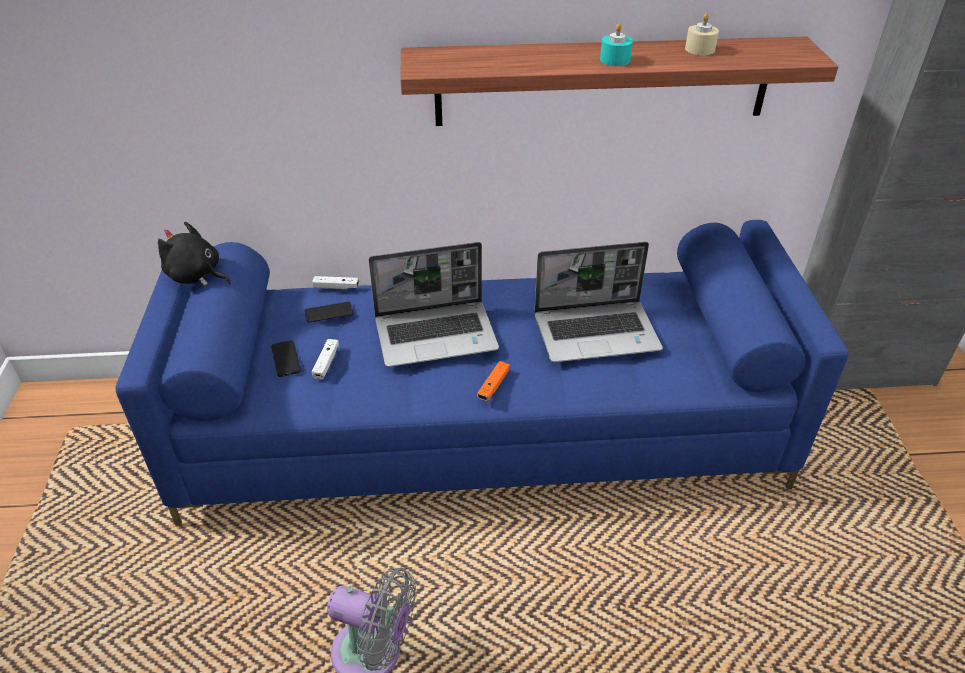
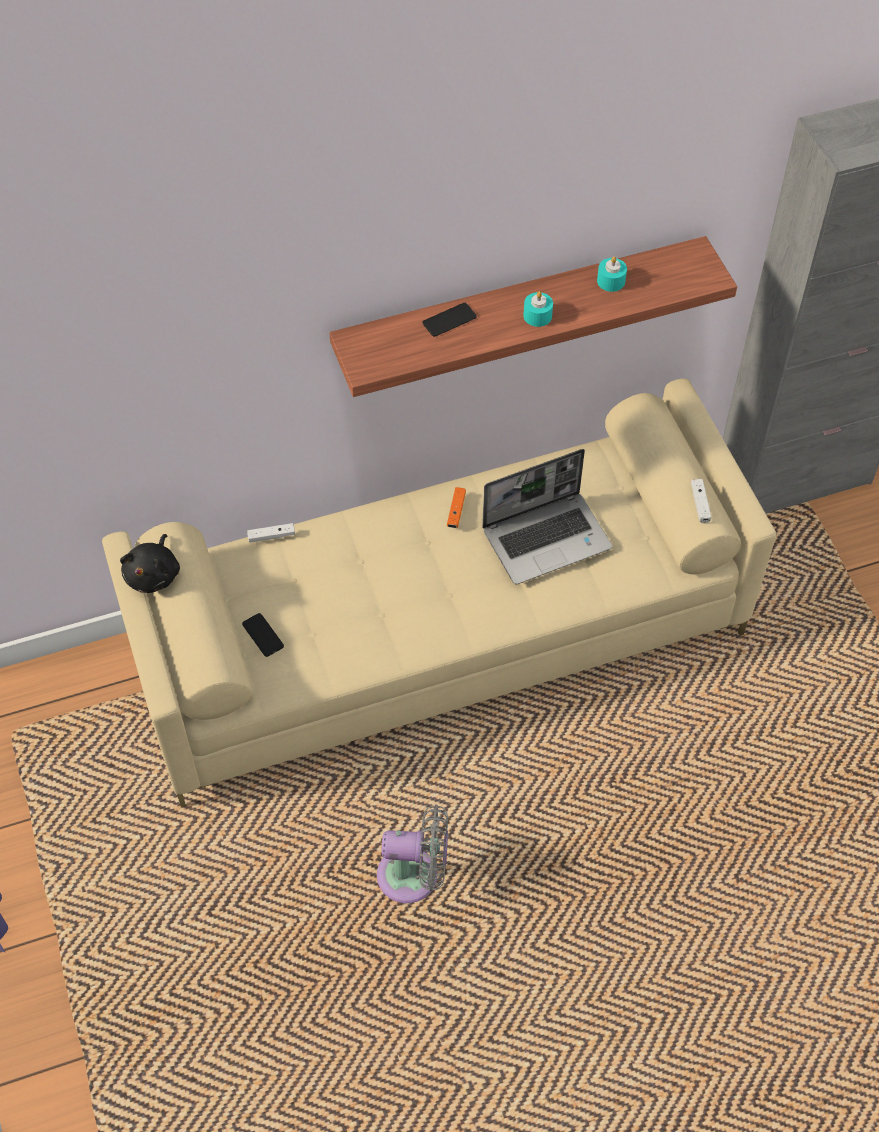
camera: 15 degrees left, 15 degrees up
blue sofa [115,220,849,526] -> beige sofa [102,379,776,807]
black plush toy [158,222,231,286] -> black plush toy turned 90 degrees counterclockwise [120,534,180,593]
phone [305,302,353,323] -> phone moved to [423,303,477,337]
white game controller [312,339,339,380] -> white game controller moved to [691,479,711,523]
laptop [369,242,499,367] -> none
orange game controller [477,361,510,401] -> orange game controller moved to [447,487,466,528]
beige candle [685,13,719,55] -> turquoise candle [597,256,627,292]

